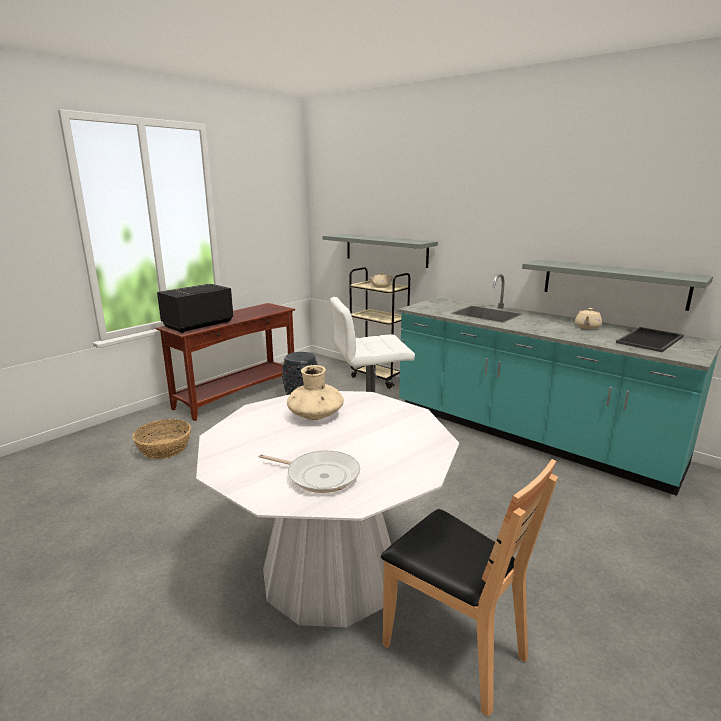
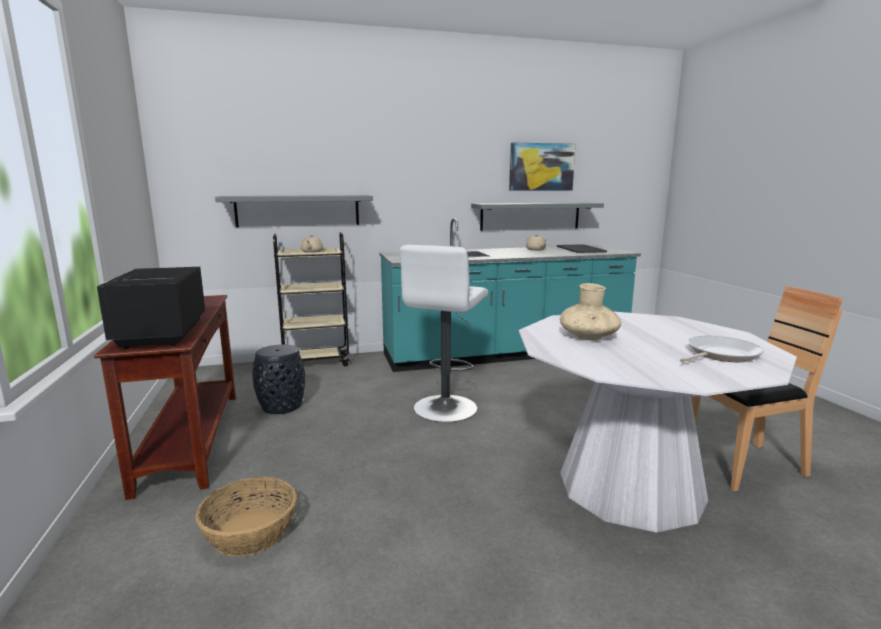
camera: 55 degrees left, 5 degrees down
none -> picture [509,142,575,191]

